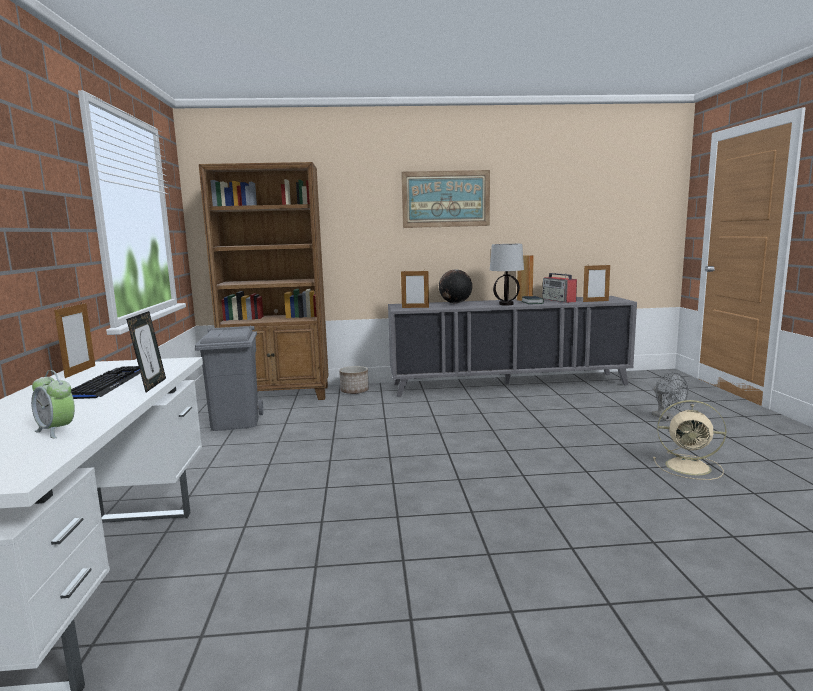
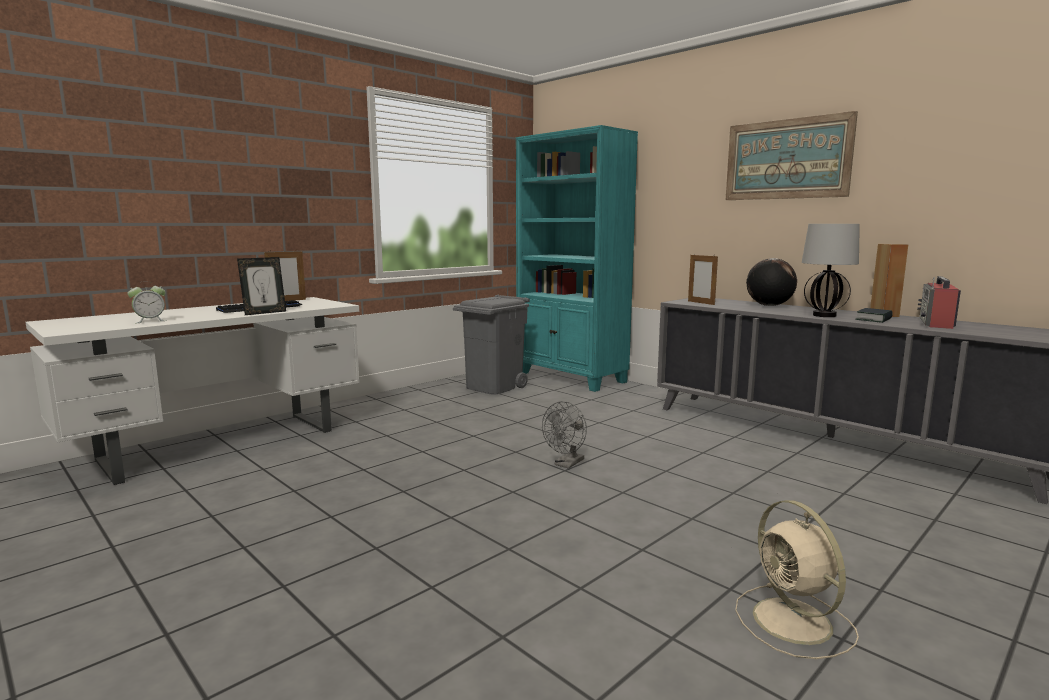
camera: 50 degrees right, 0 degrees up
alarm clock [31,370,75,439] -> alarm clock turned 120 degrees counterclockwise [128,281,166,323]
brown bookcase [199,162,328,400] -> turquoise bookcase [516,125,638,392]
planter [339,366,369,394] -> none
picture frame [583,265,610,302] -> none
grey fan [652,372,688,421] -> grey fan moved to [542,401,587,469]

